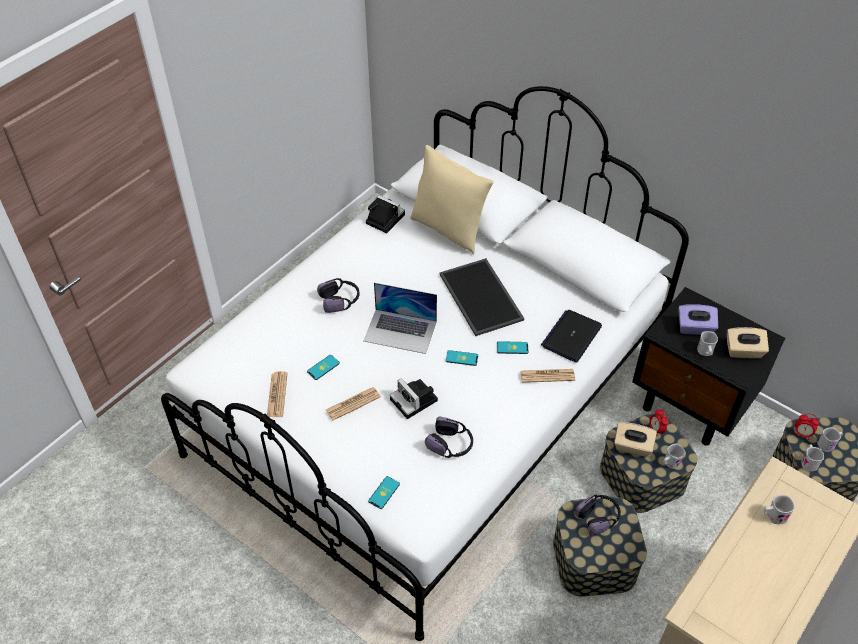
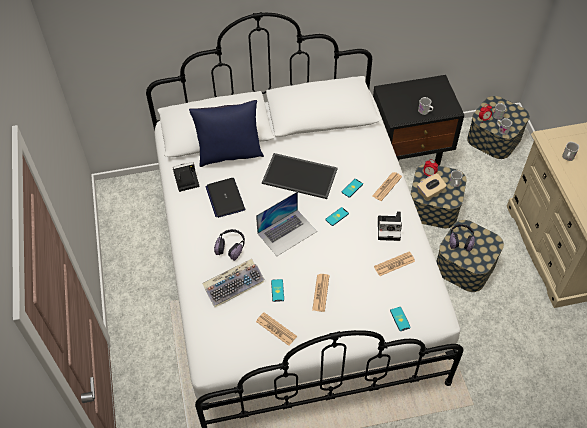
camera: 50 degrees left, 5 degrees up
camera [390,378,438,419] -> camera moved to [378,211,402,241]
beige pillow [410,145,494,255] -> blue pillow [189,100,264,167]
headphones [425,416,473,458] -> newspaper [374,252,415,276]
laptop [541,310,602,363] -> laptop moved to [206,178,245,218]
purple tissue box [678,304,718,335] -> none
beige tissue box [727,327,769,358] -> none
none -> keyboard [202,259,265,307]

